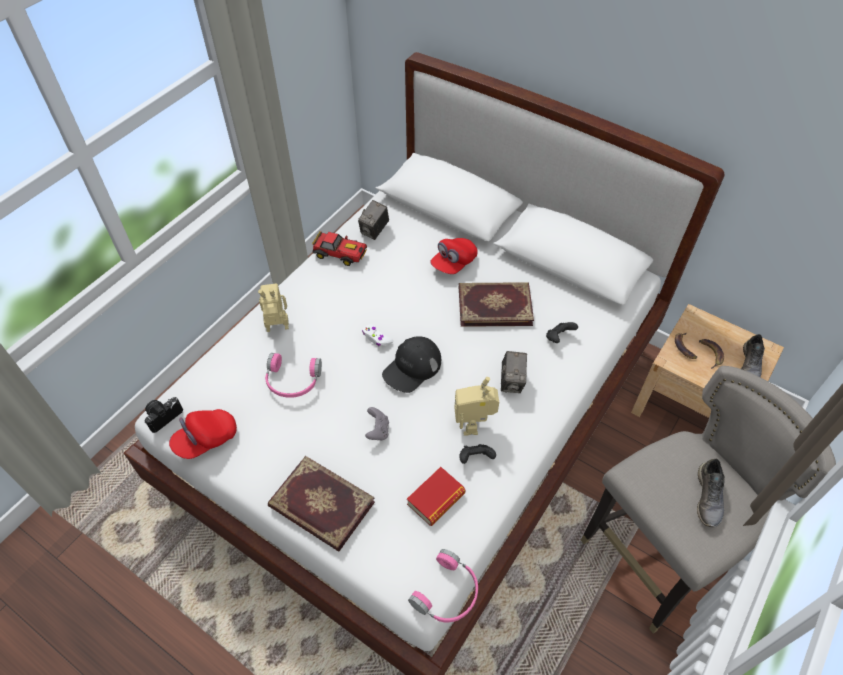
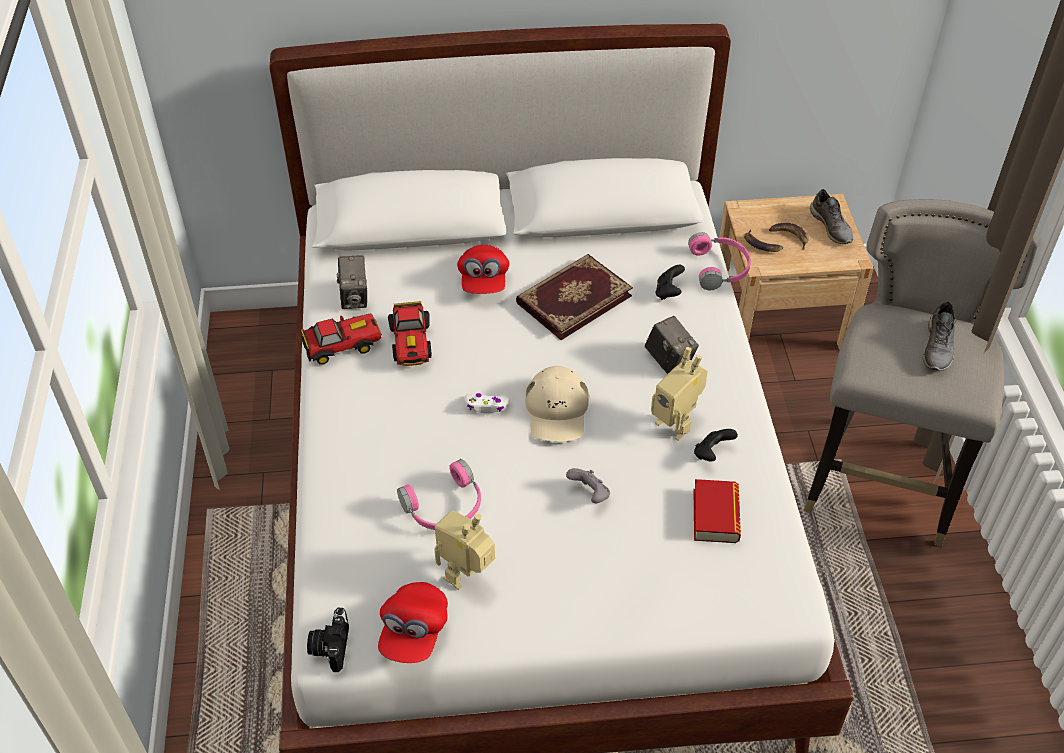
camera: 40 degrees left, 5 degrees down
toy robot [258,283,289,332] -> toy robot moved to [434,510,495,590]
book [268,456,375,551] -> none
black cap [382,336,441,393] -> beige cap [525,366,589,442]
pink headphones [408,549,478,622] -> pink headphones moved to [688,232,751,291]
grey shoe [697,459,725,527] -> grey shoe turned 45 degrees clockwise [923,301,956,371]
none -> toy car [388,301,432,366]

